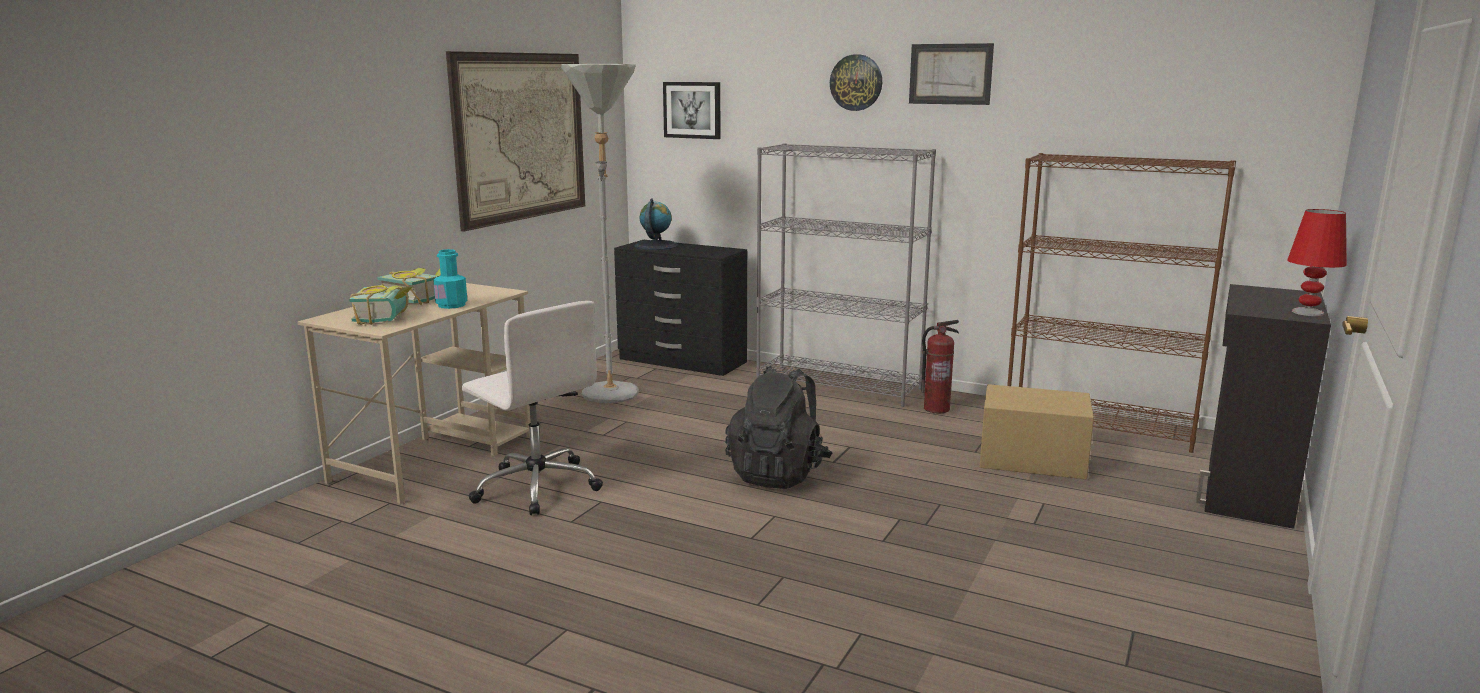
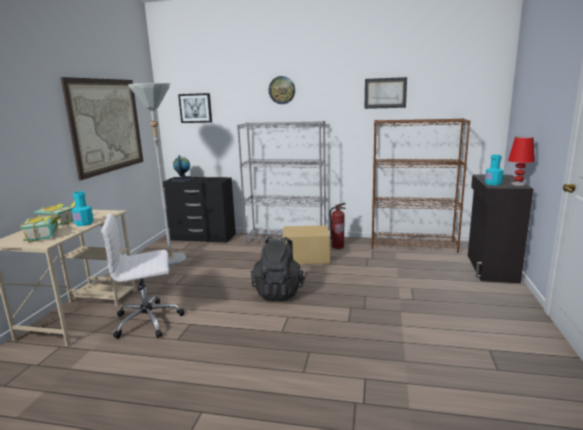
camera: 15 degrees left, 0 degrees up
white office chair [462,301,603,515] -> white office chair turned 135 degrees clockwise [101,213,184,339]
picture [909,43,994,105] -> picture moved to [365,77,407,109]
cardboard box [980,384,1094,479] -> cardboard box moved to [282,225,330,264]
none -> turquoise bottle [485,155,504,185]

